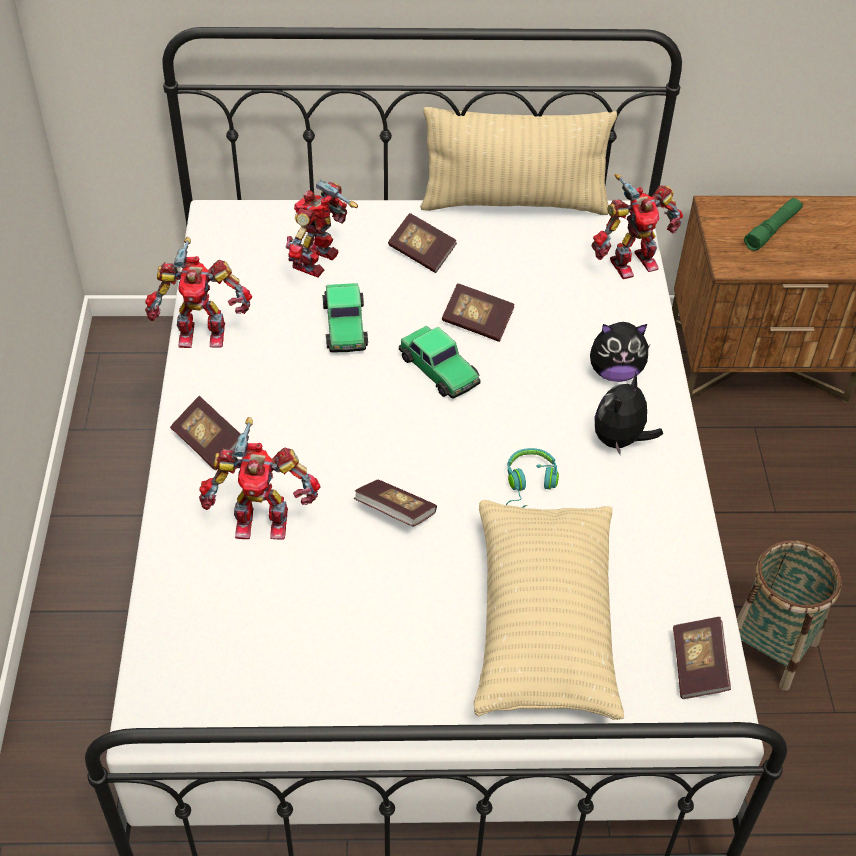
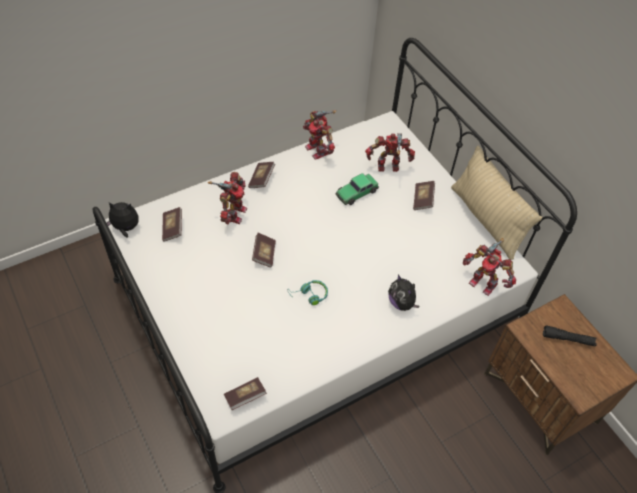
camera: 60 degrees right, 5 degrees up
toy robot [199,417,320,540] -> toy robot turned 135 degrees counterclockwise [208,172,247,224]
toy car [399,326,480,399] -> none
book [442,283,515,342] -> book moved to [162,207,182,242]
beige pillow [474,500,624,720] -> none
plush toy [595,372,663,455] -> plush toy moved to [107,202,138,238]
basket [737,541,842,691] -> none
green flashlight [744,198,803,251] -> black flashlight [543,325,597,346]

